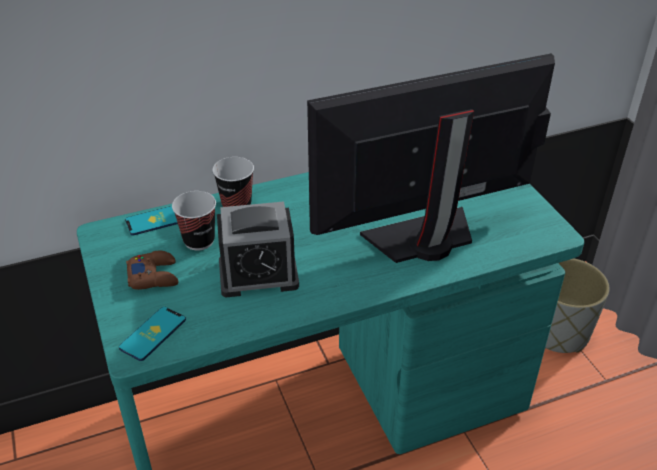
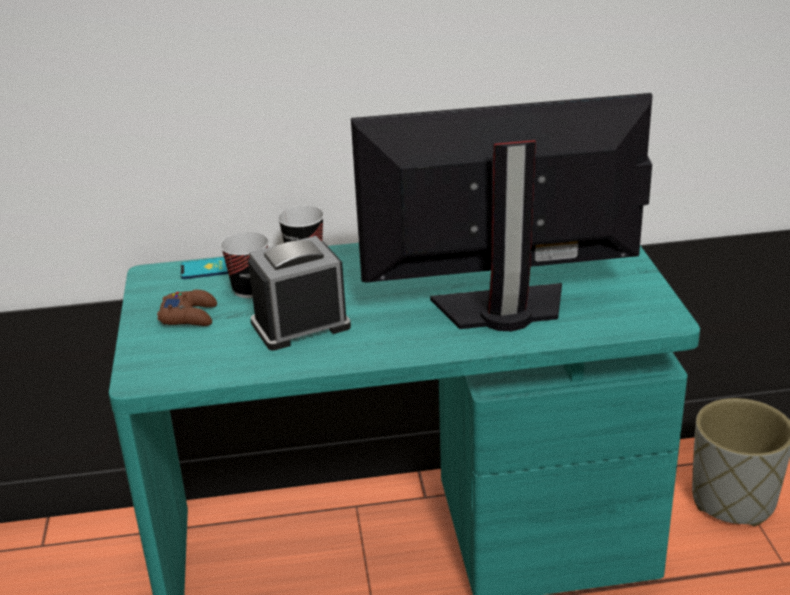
camera: 15 degrees right, 10 degrees down
phone [119,307,186,361] -> none
alarm clock [217,201,299,297] -> alarm clock turned 150 degrees clockwise [248,236,351,350]

